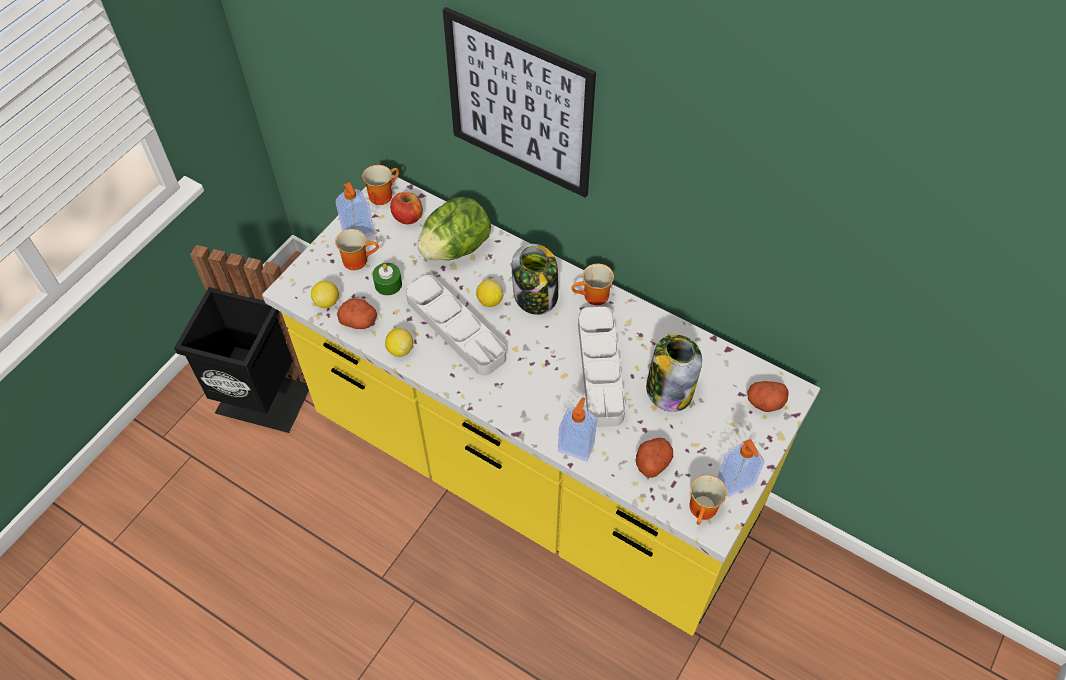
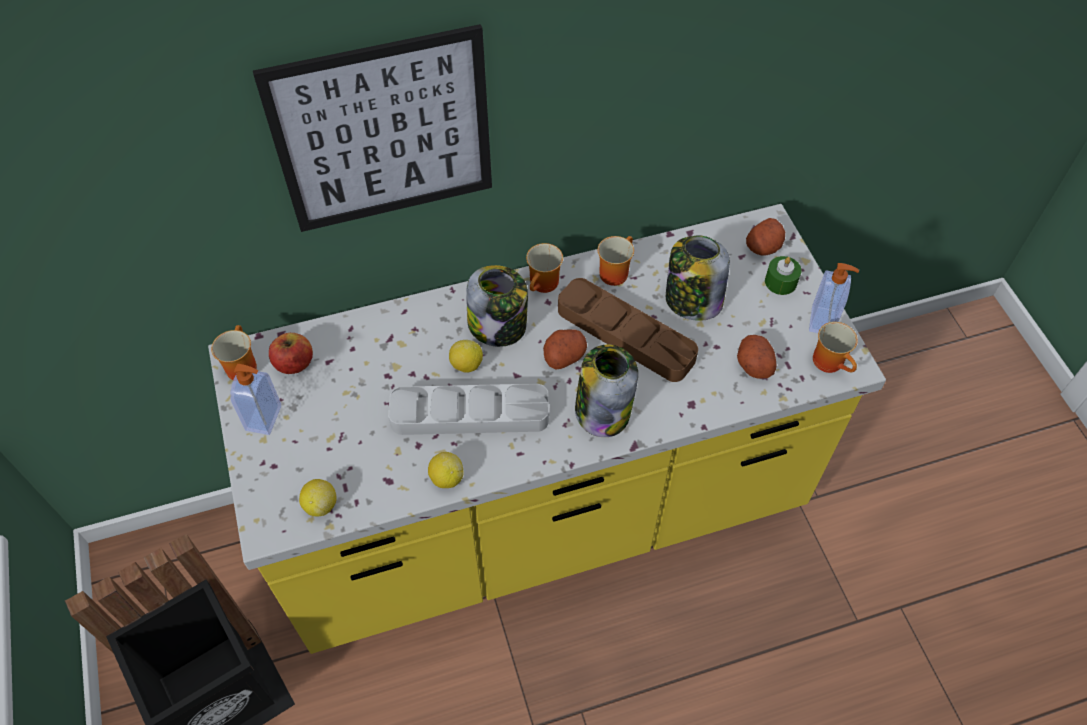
camera: 50 degrees left, 0 degrees up
mug [335,229,379,270] -> mug moved to [597,236,634,286]
potato [337,299,377,329] -> potato moved to [543,329,587,370]
green candle [372,263,402,296] -> green candle moved to [765,256,801,295]
lettuce [417,197,491,260] -> none
soap dispenser [558,397,597,461] -> none
grey tray [578,307,626,427] -> brown tray [558,278,698,382]
none -> jar [575,345,638,437]

